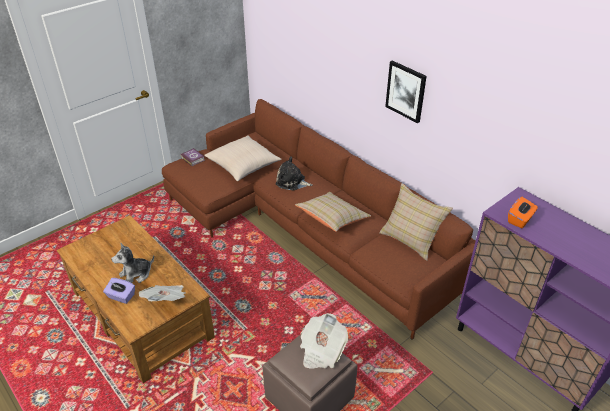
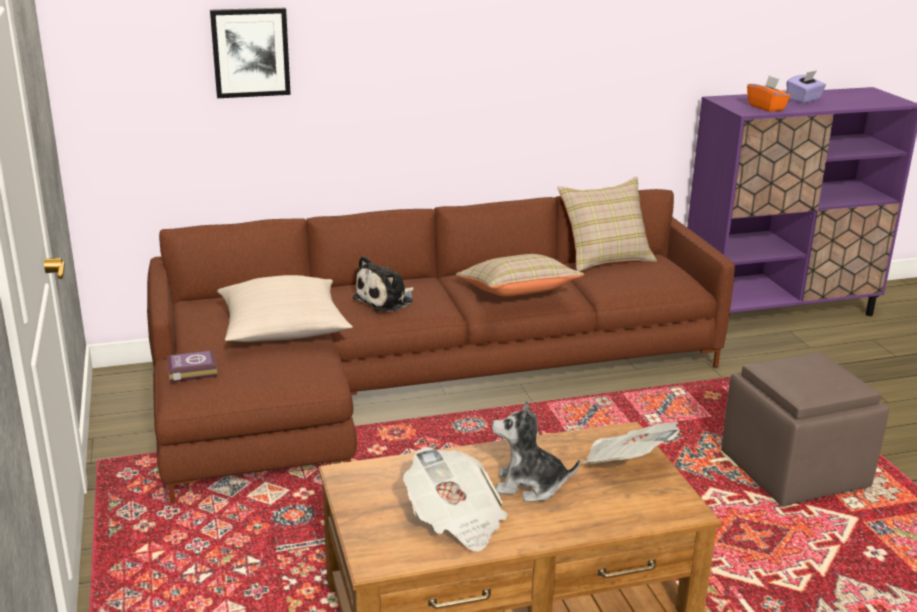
camera: 65 degrees left, 15 degrees down
purple tissue box [103,278,135,304] -> purple tissue box moved to [787,70,826,103]
plush toy [111,243,154,283] -> plush toy turned 105 degrees clockwise [492,401,580,502]
newspaper [300,313,348,369] -> newspaper moved to [403,447,508,551]
picture [385,61,427,123] -> picture moved to [210,8,291,98]

